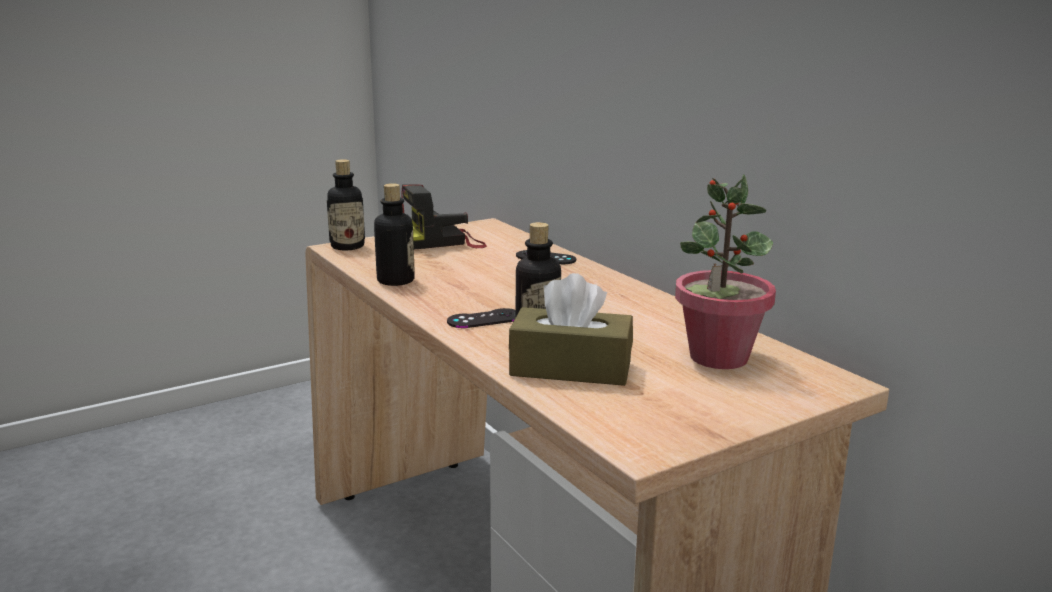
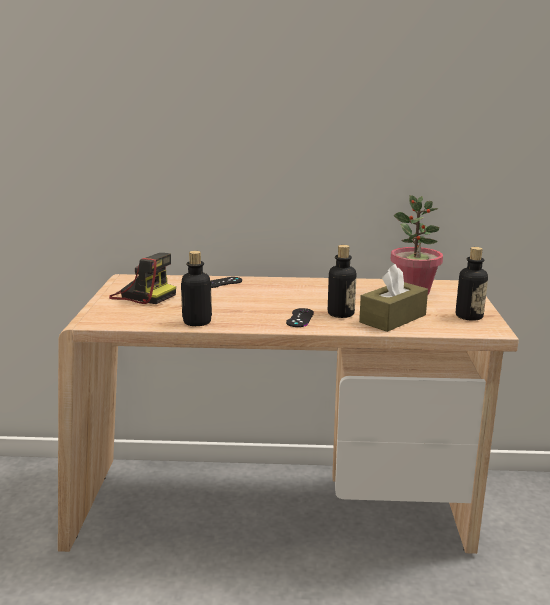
camera: 55 degrees left, 0 degrees up
bottle [327,159,365,250] -> bottle moved to [456,247,488,321]
camera [401,184,487,249] -> camera turned 75 degrees counterclockwise [109,253,176,304]

